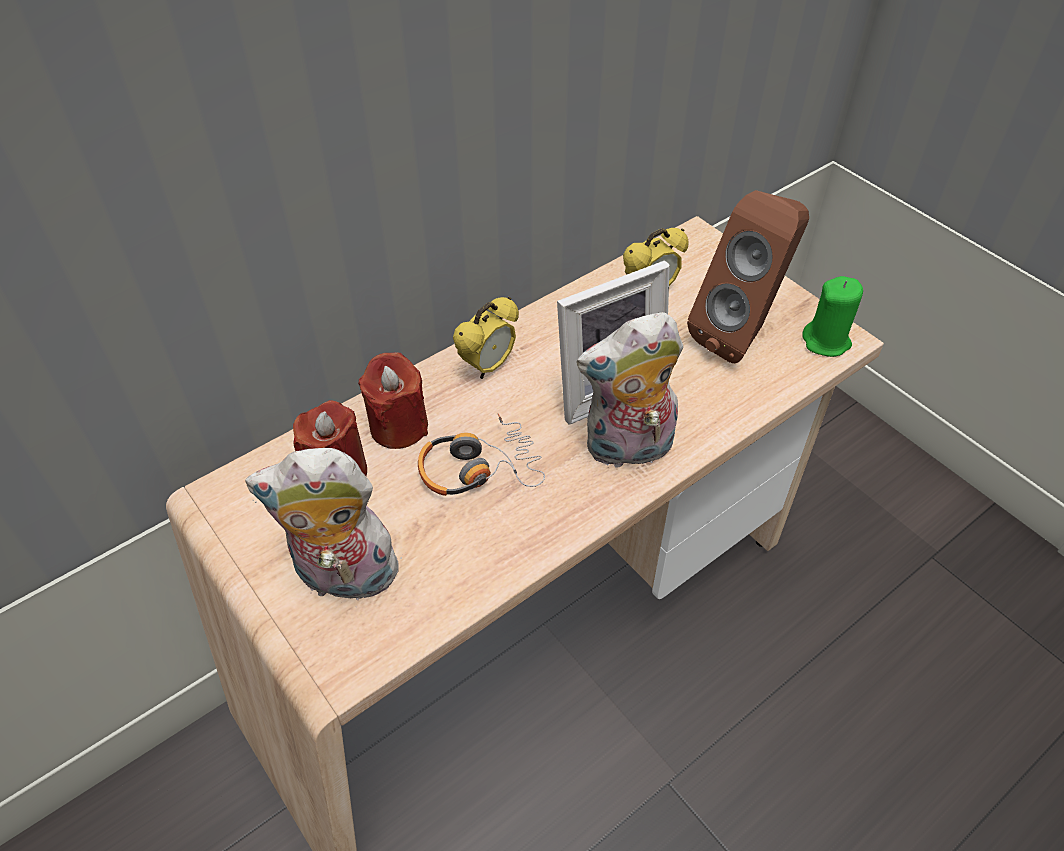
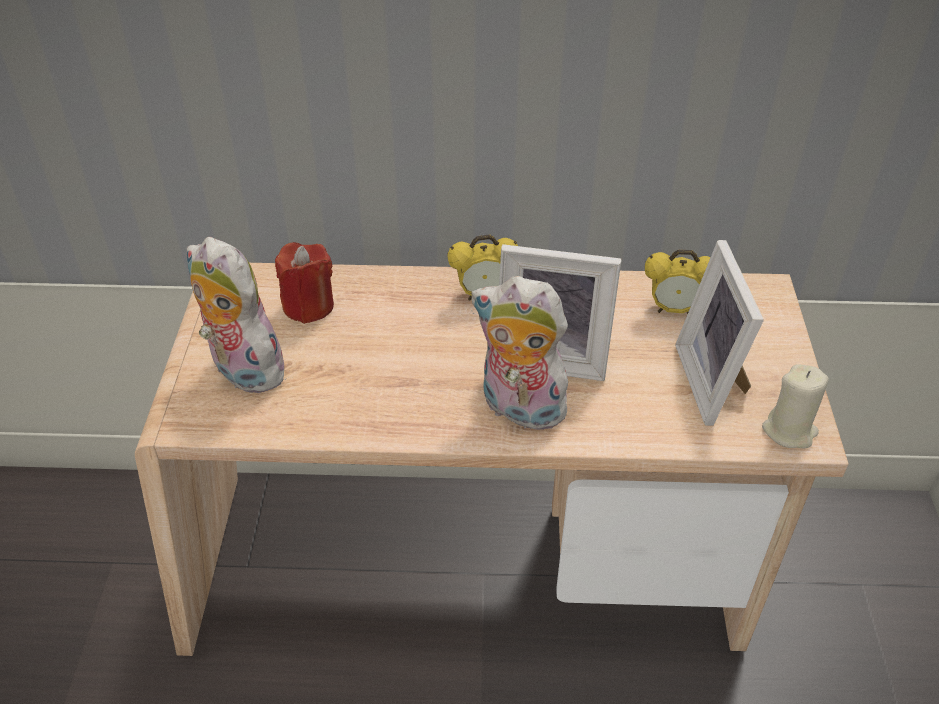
camera: 40 degrees right, 5 degrees down
red candle [358,352,428,449] -> none
headphones [418,413,545,496] -> none
brown speaker [687,190,809,363] -> picture frame [675,240,764,426]
green candle [802,276,863,357] -> beige candle [762,364,829,449]

